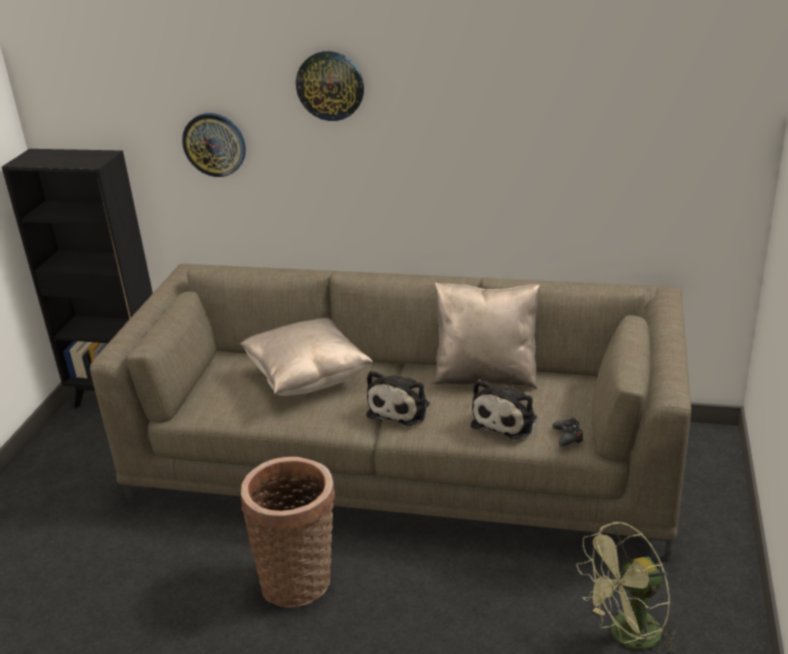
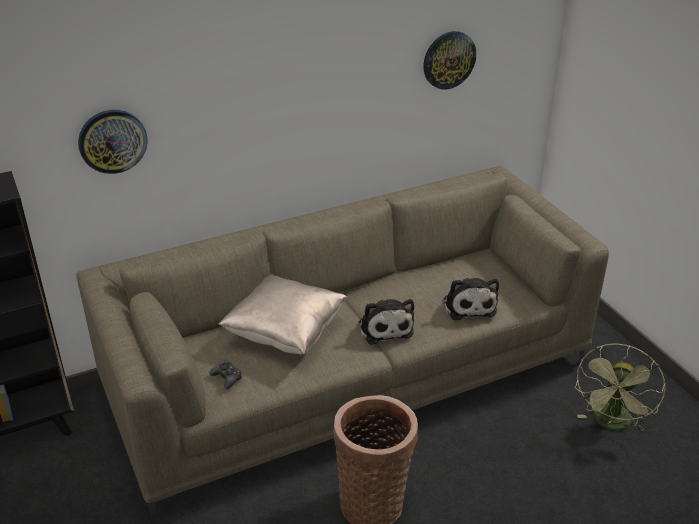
camera: 40 degrees left, 5 degrees up
wall clock [296,51,364,121] -> wall clock moved to [423,31,476,90]
beige pillow [433,282,540,389] -> none
black game controller [552,417,584,446] -> black game controller moved to [210,360,242,389]

